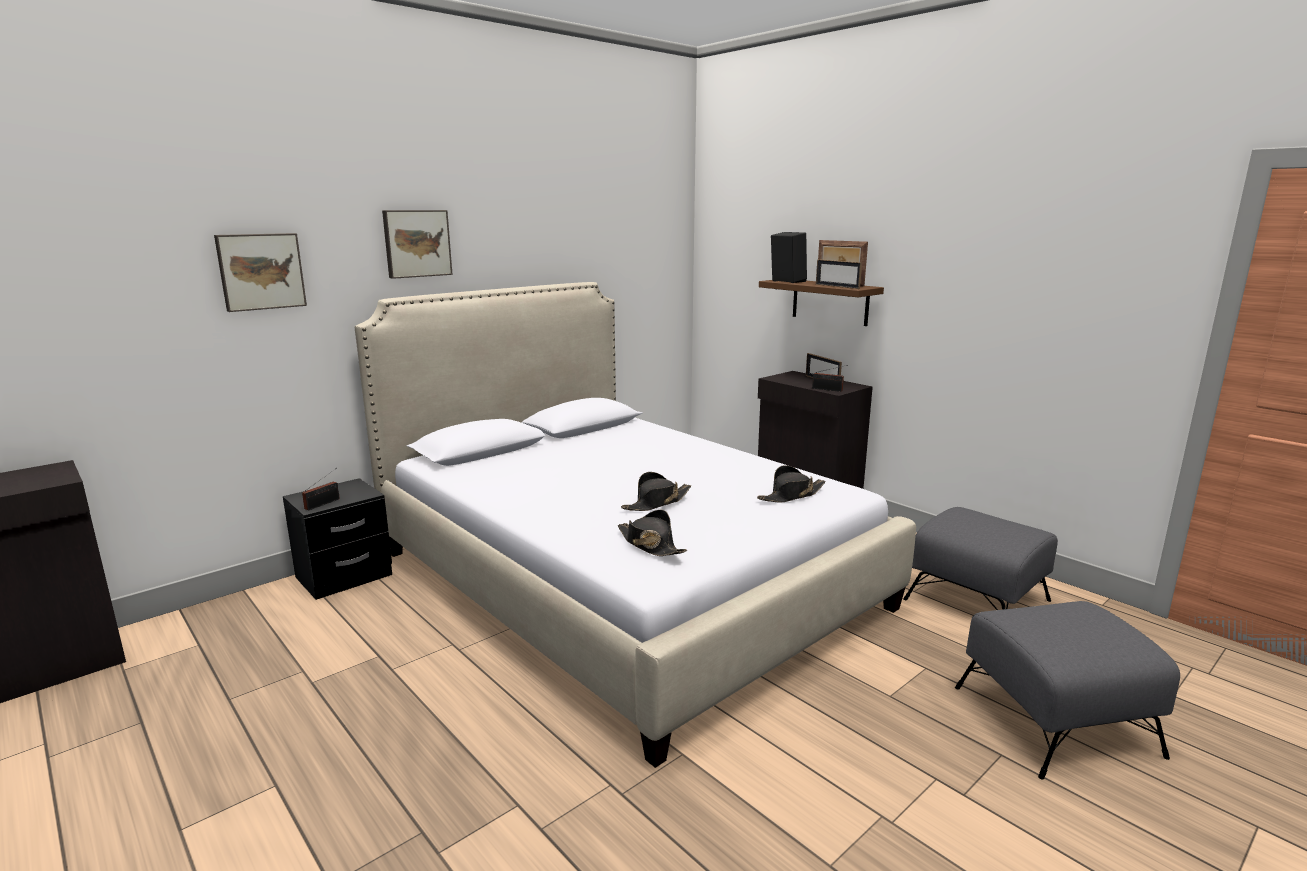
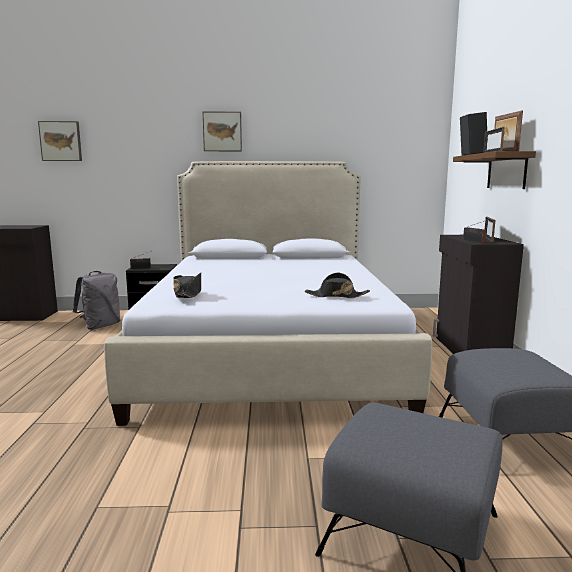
camera: 40 degrees right, 5 degrees down
picture [214,233,307,312] -> picture moved to [38,121,82,161]
black hat [621,472,691,511] -> none
none -> grey backpack [73,271,120,330]

